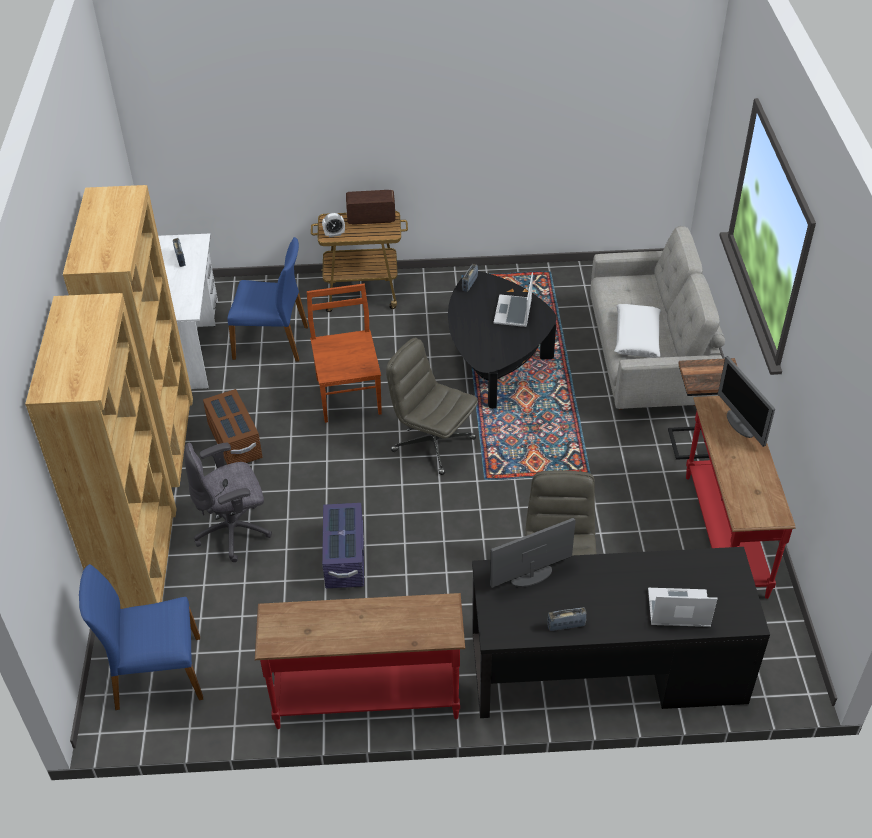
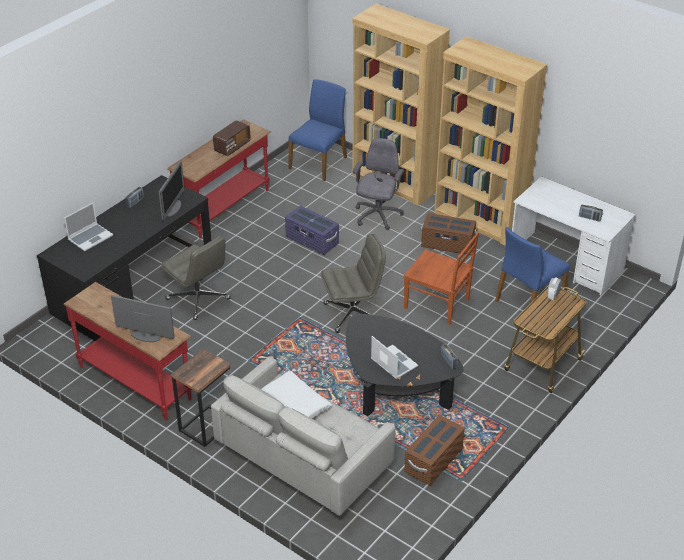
camera: 130 degrees right, 5 degrees down
radio [346,190,396,225] -> radio moved to [213,120,251,156]
none -> brown storage box [404,415,465,486]

